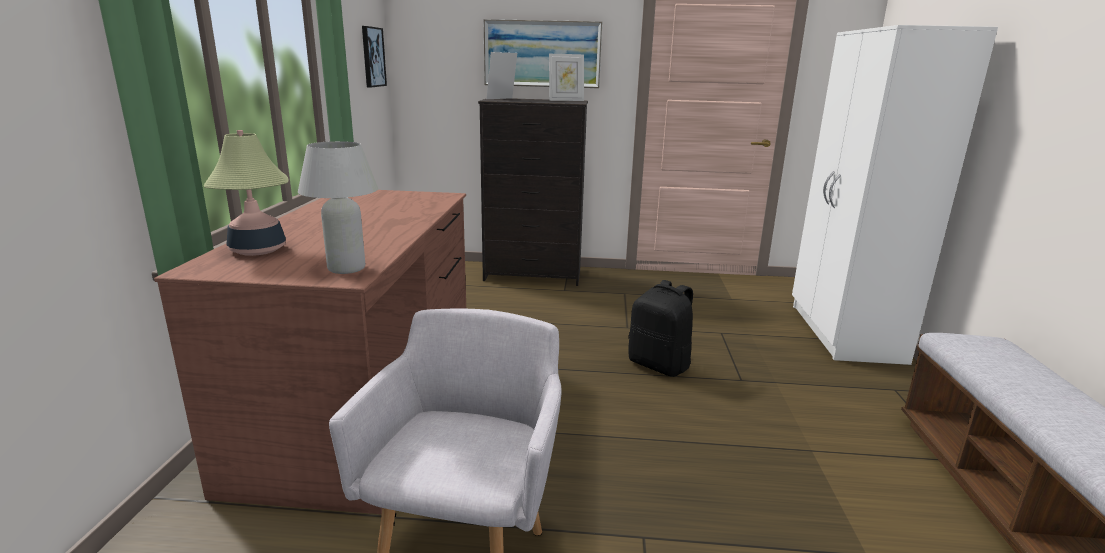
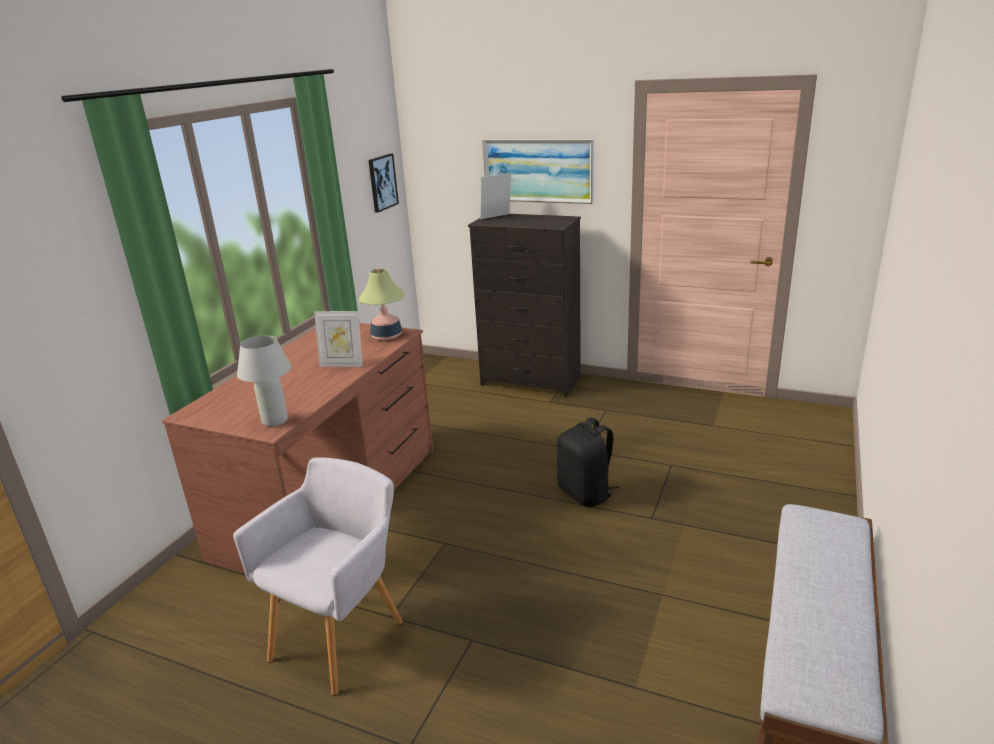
camera: 20 degrees right, 5 degrees up
table lamp [204,130,288,256] -> table lamp moved to [359,268,404,340]
picture frame [549,54,584,101] -> picture frame moved to [314,311,363,367]
white wardrobe [792,25,998,365] -> none

